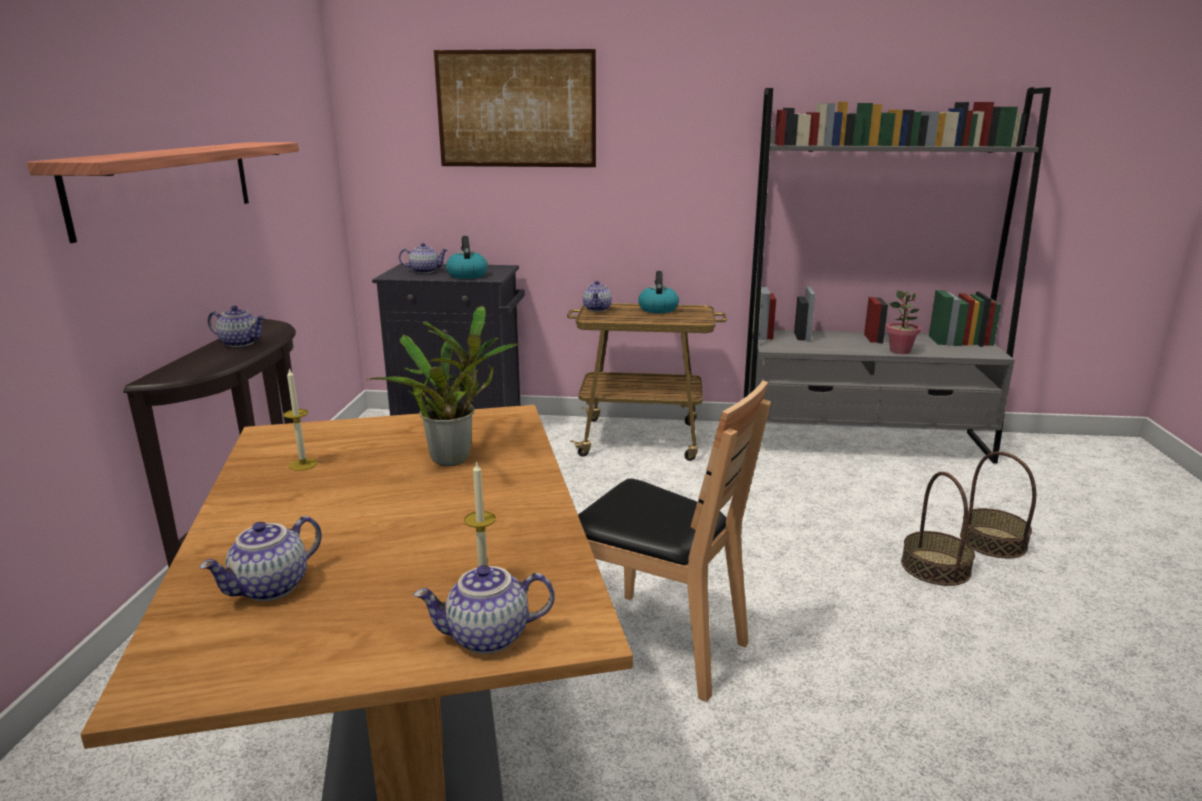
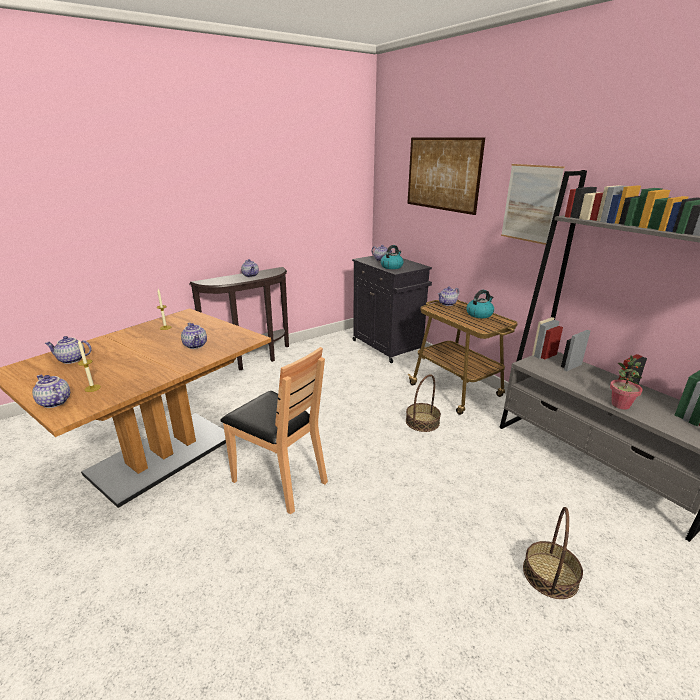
camera: 50 degrees right, 5 degrees up
shelf [27,142,299,243] -> none
potted plant [367,306,519,466] -> teapot [181,322,207,349]
brown chair [578,380,771,702] -> brown chair turned 45 degrees counterclockwise [221,347,328,514]
basket [901,472,975,586] -> basket moved to [406,374,441,432]
none -> picture [501,164,565,245]

